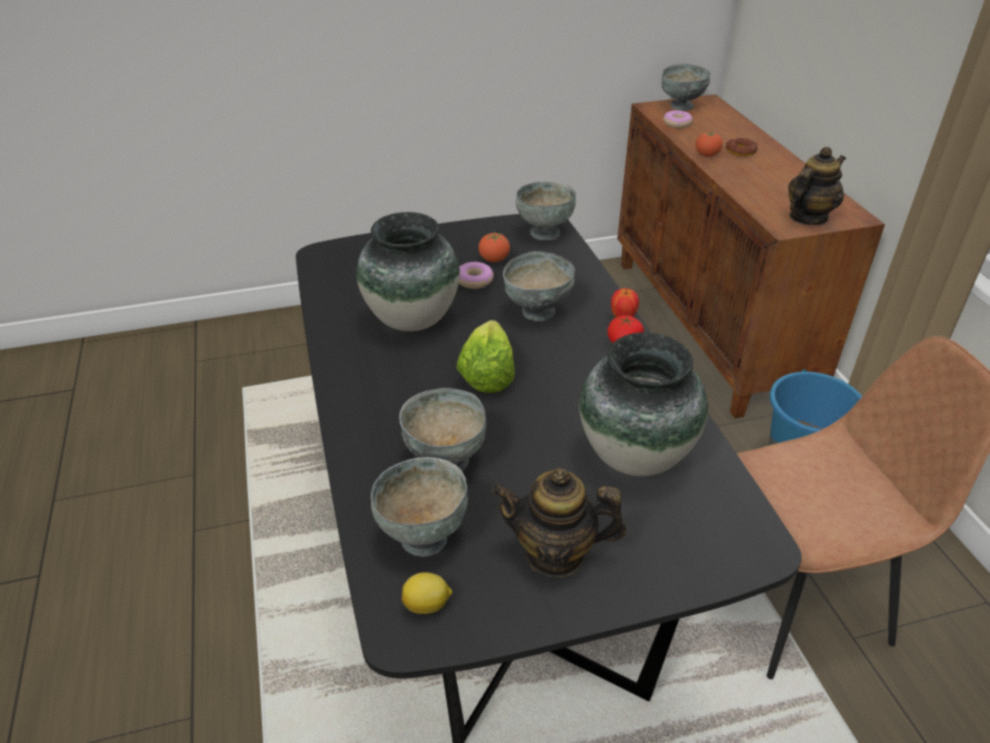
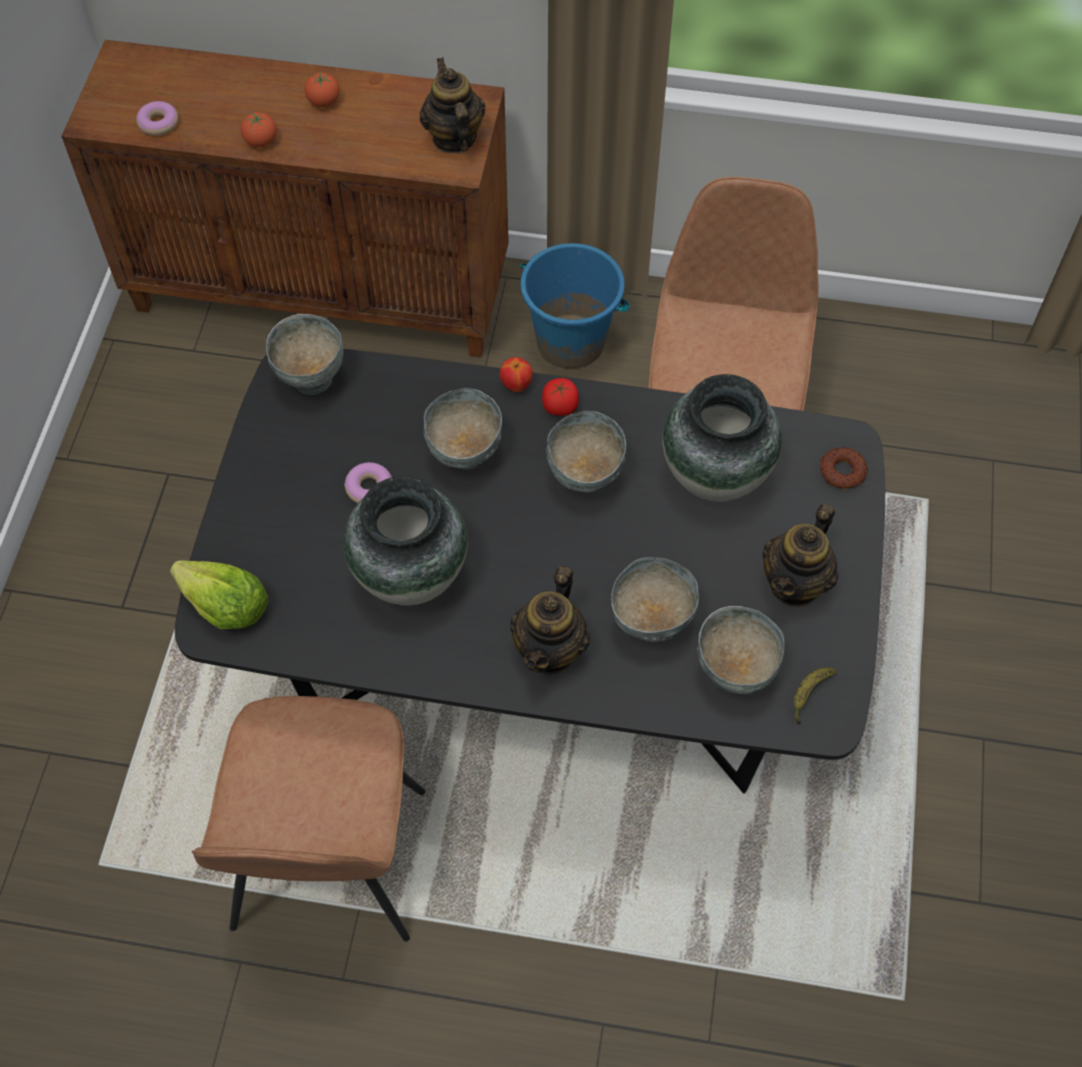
camera: 65 degrees left, 20 degrees up
lemon [402,572,452,614] -> banana [794,667,836,724]
lettuce [456,320,515,393] -> lettuce moved to [170,560,268,629]
tomato [479,231,510,262] -> tomato moved to [305,72,340,107]
grey bowl [662,64,711,111] -> grey bowl moved to [546,411,626,493]
donut [726,138,758,156] -> donut moved to [820,447,868,489]
none -> brown chair [192,696,425,942]
none -> teapot [510,566,590,674]

